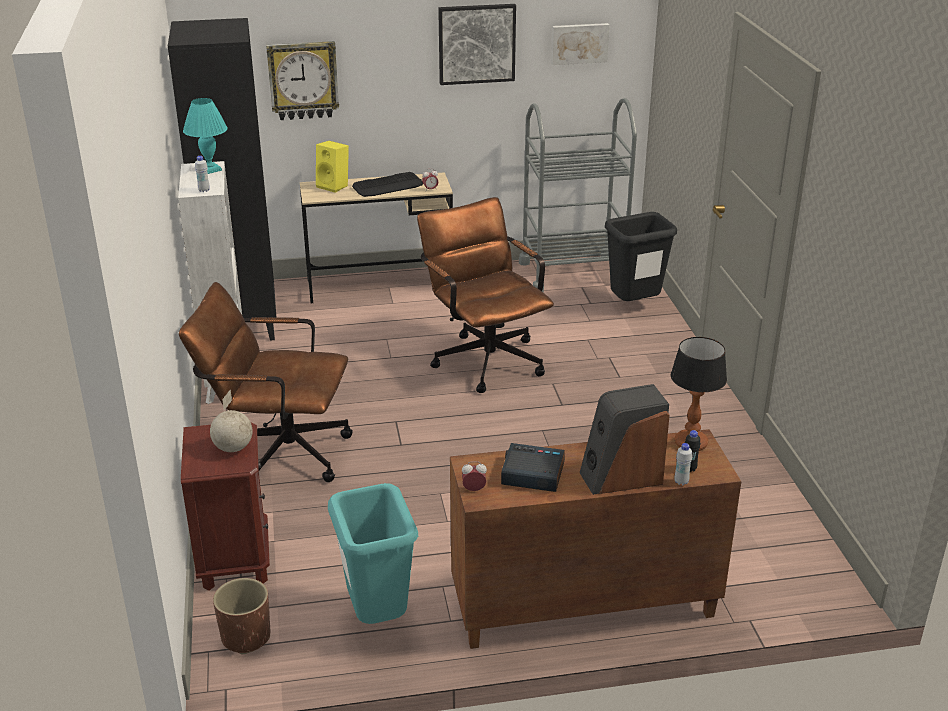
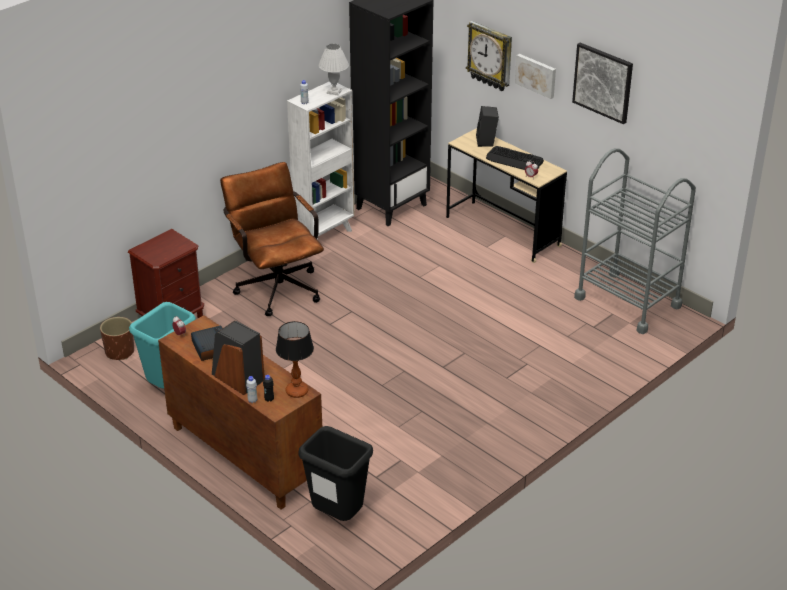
camera: 55 degrees right, 5 degrees up
turquoise table lamp [183,98,228,174] -> white table lamp [318,44,349,95]
globe [210,389,253,452] -> none
yellow speaker [316,141,349,193] -> black speaker [476,106,499,147]
brown office chair [417,197,554,393] -> none
picture [551,23,609,65] -> picture moved to [515,54,556,99]
black trash can [605,212,677,301] -> black trash can moved to [299,426,373,521]

